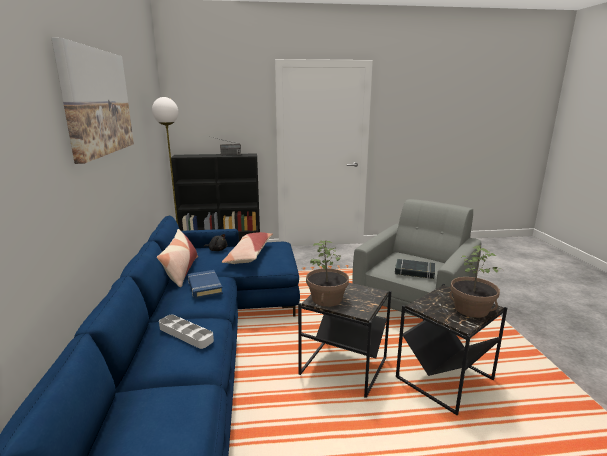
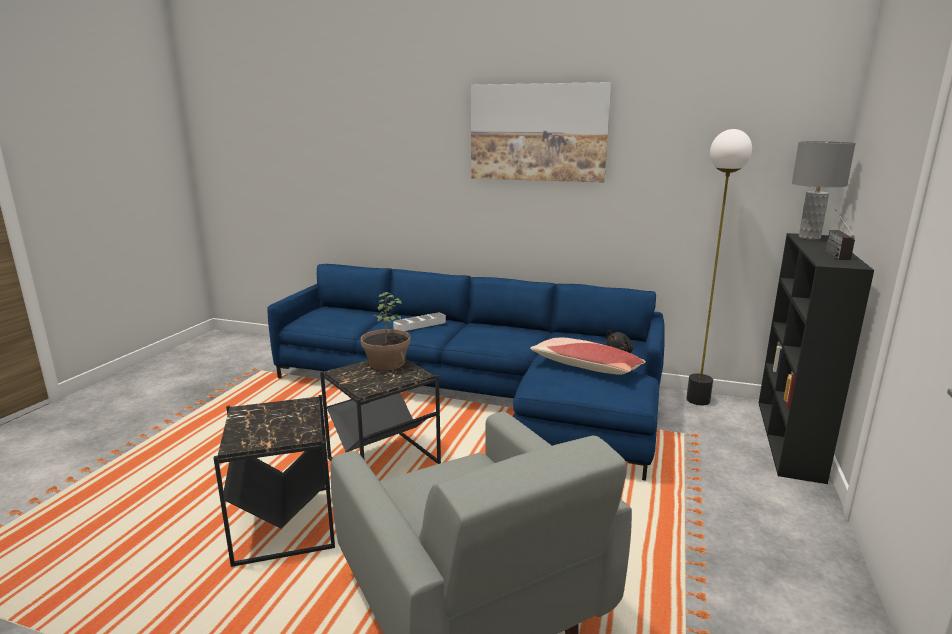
camera: 115 degrees right, 0 degrees up
pillow [157,229,198,287] -> none
blue book [188,270,223,299] -> none
black book [395,259,435,279] -> none
potted plant [449,245,500,318] -> none
none -> grey table lamp [792,141,856,240]

